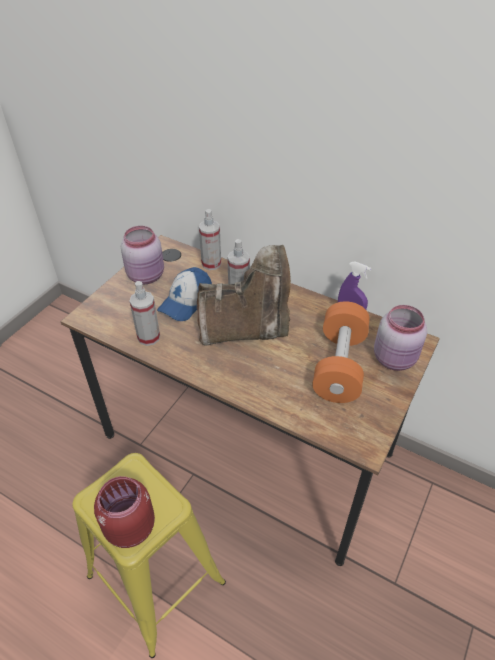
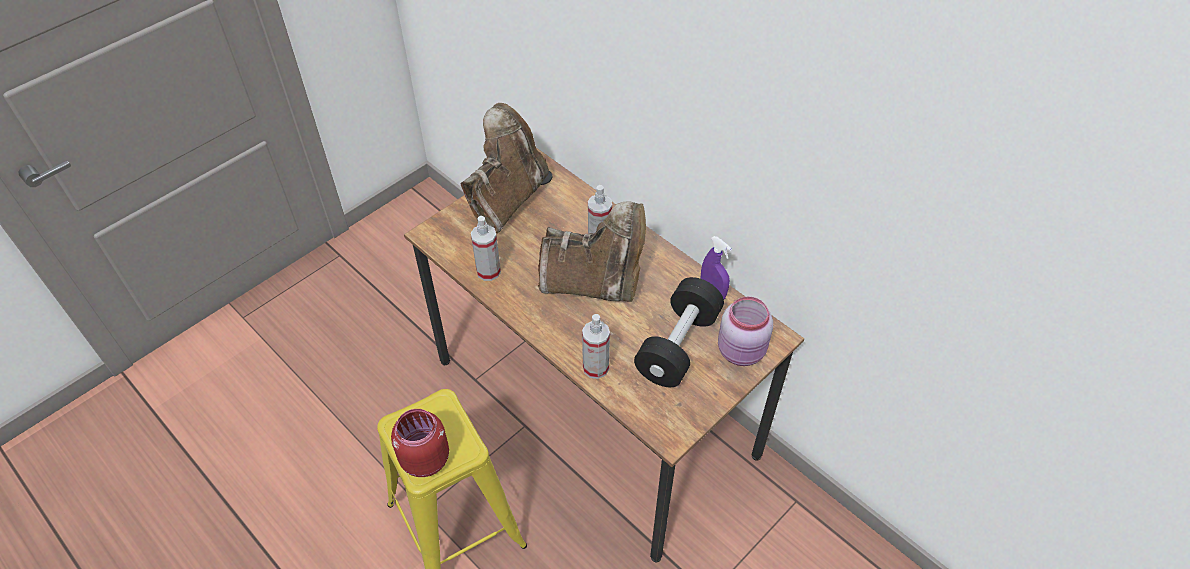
camera: 15 degrees right, 5 degrees up
pink jar [121,226,164,284] -> brown boot [460,103,549,234]
cap [157,267,212,321] -> none
spray bottle [199,209,221,270] -> spray bottle moved to [582,314,610,379]
orange dumbbell [312,301,370,403] -> black dumbbell [634,277,724,387]

